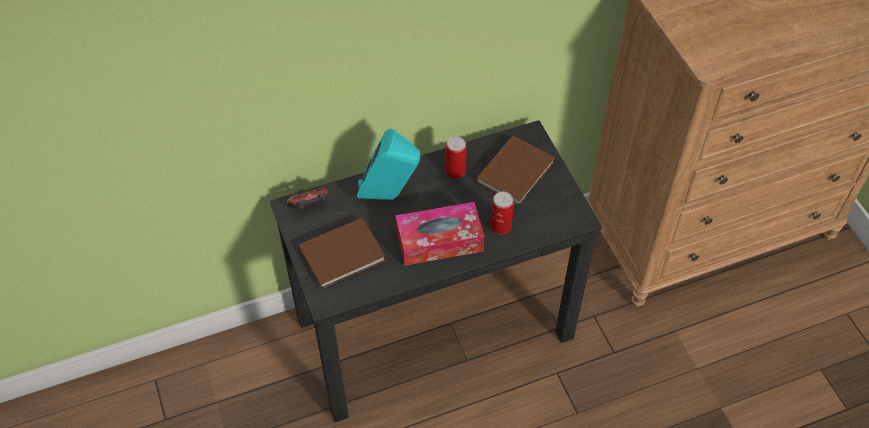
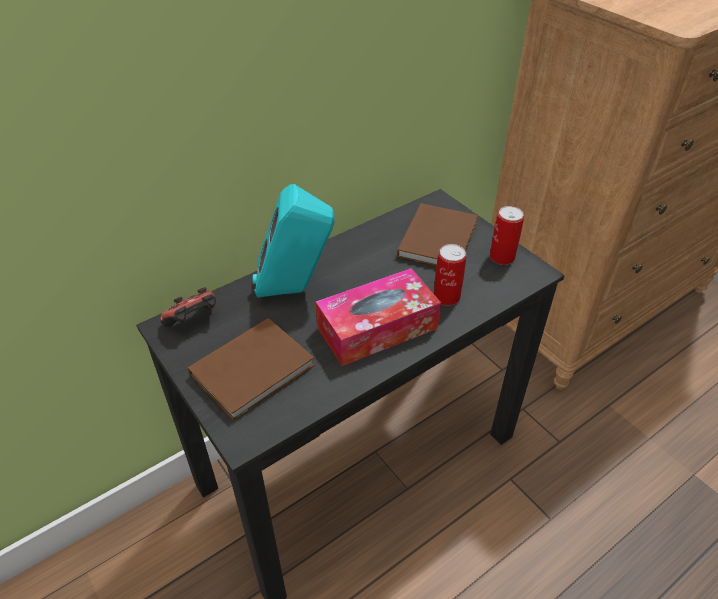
camera: 15 degrees left, 10 degrees down
can [445,136,467,179] -> can moved to [490,206,524,265]

